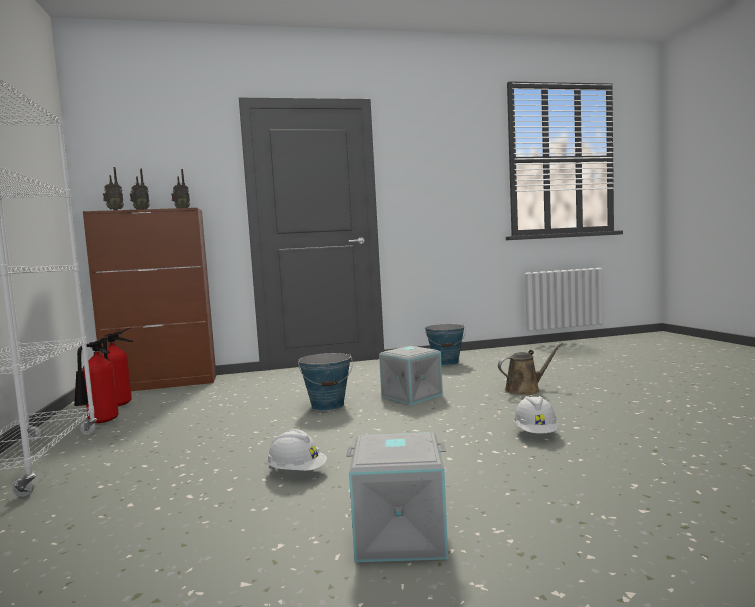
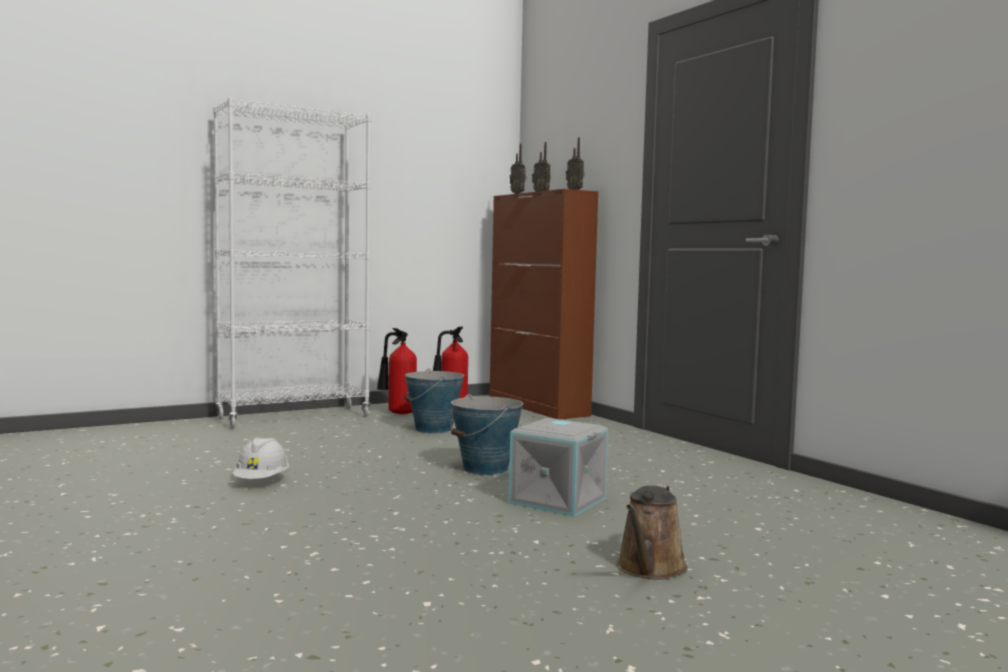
camera: 70 degrees right, 0 degrees up
grey storage box [346,432,448,563] -> none
bucket [425,324,466,366] -> bucket moved to [404,369,464,434]
brown watering can [498,343,563,395] -> brown watering can turned 60 degrees clockwise [616,484,688,579]
white hard hat [513,396,559,433] -> none

